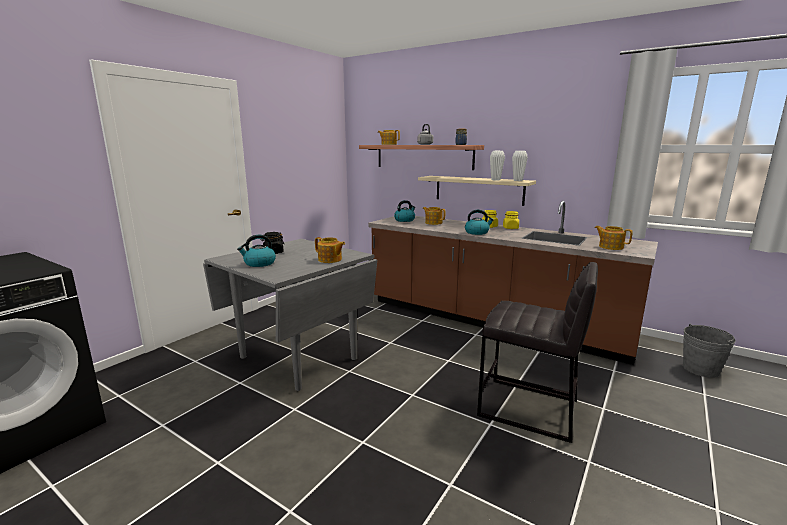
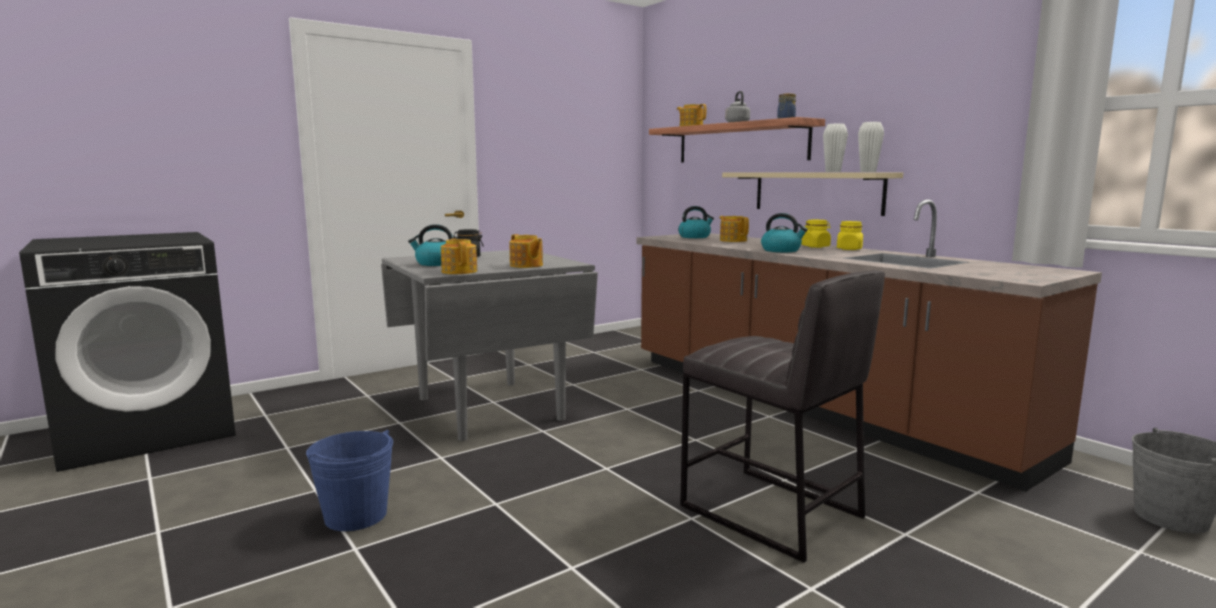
camera: 20 degrees right, 5 degrees down
teapot [595,226,633,250] -> teapot moved to [441,238,477,274]
none -> blue bucket [306,430,393,531]

